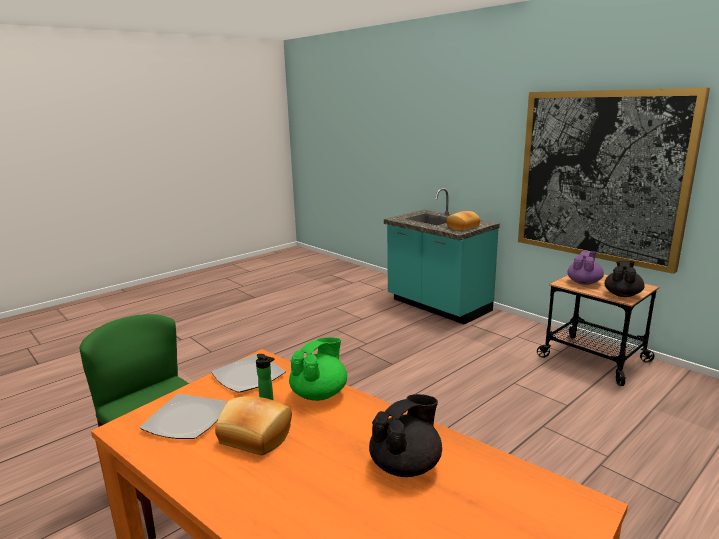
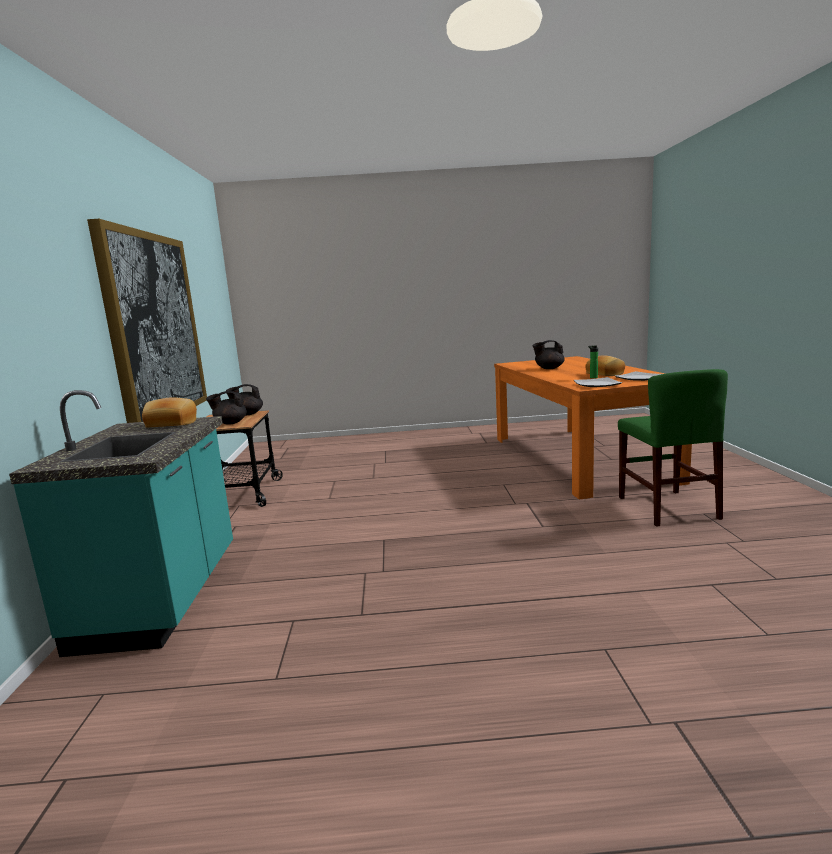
camera: 140 degrees left, 5 degrees down
green teapot [289,337,347,401] -> none
purple teapot [567,251,604,285] -> black teapot [206,391,247,425]

